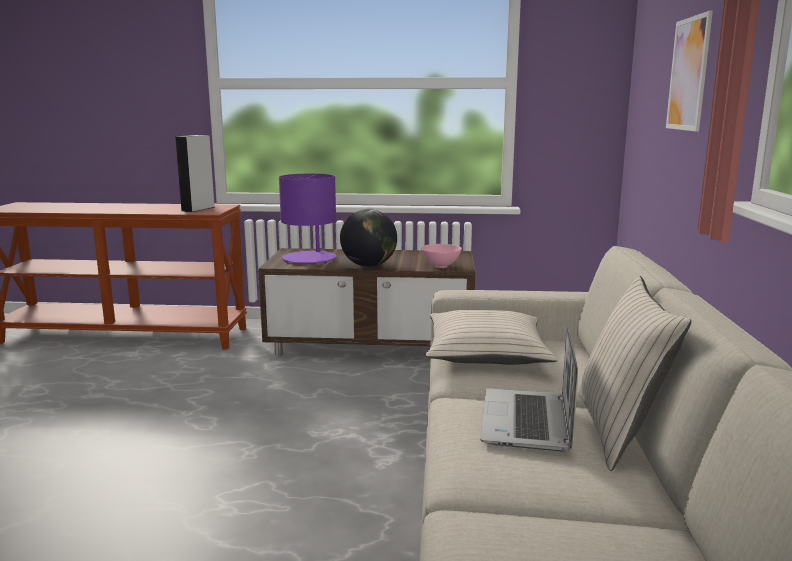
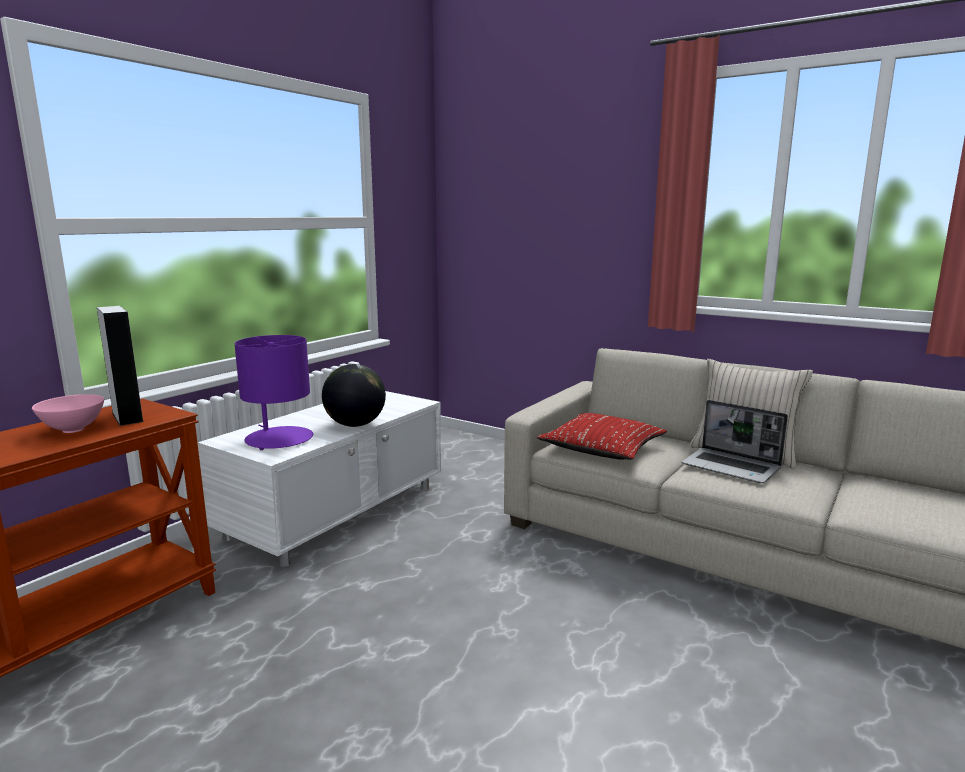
camera: 60 degrees left, 0 degrees up
brown tv stand [258,248,475,356] -> white tv stand [198,391,441,567]
pink bowl [421,244,462,268] -> pink bowl moved to [32,394,104,433]
beige pillow [426,310,557,365] -> red pillow [537,413,667,460]
picture [666,11,713,131] -> none

